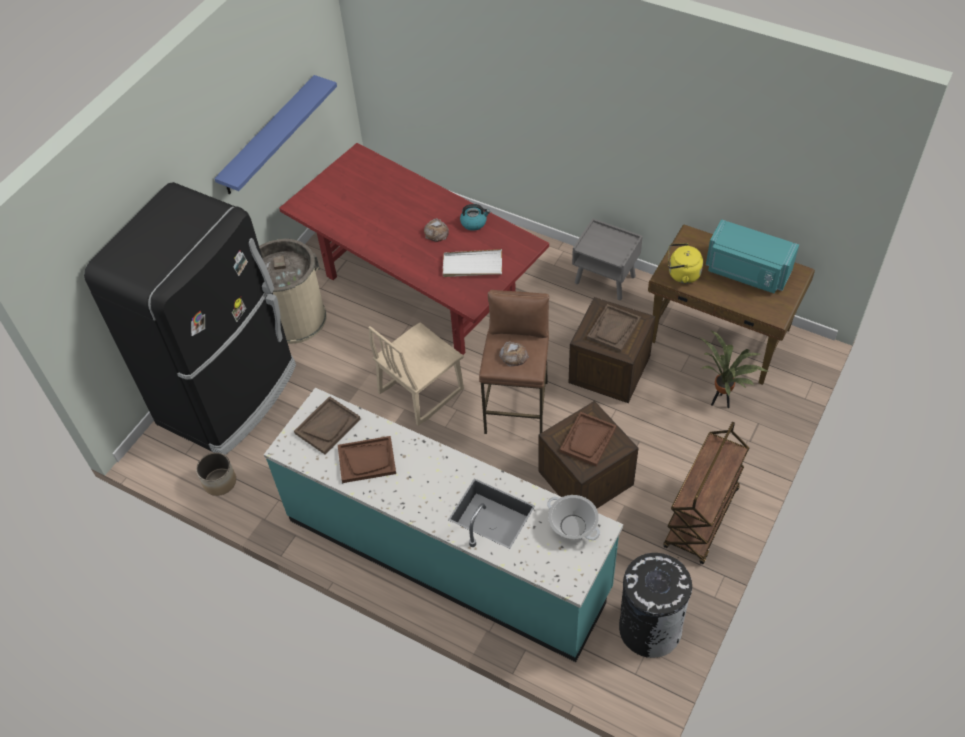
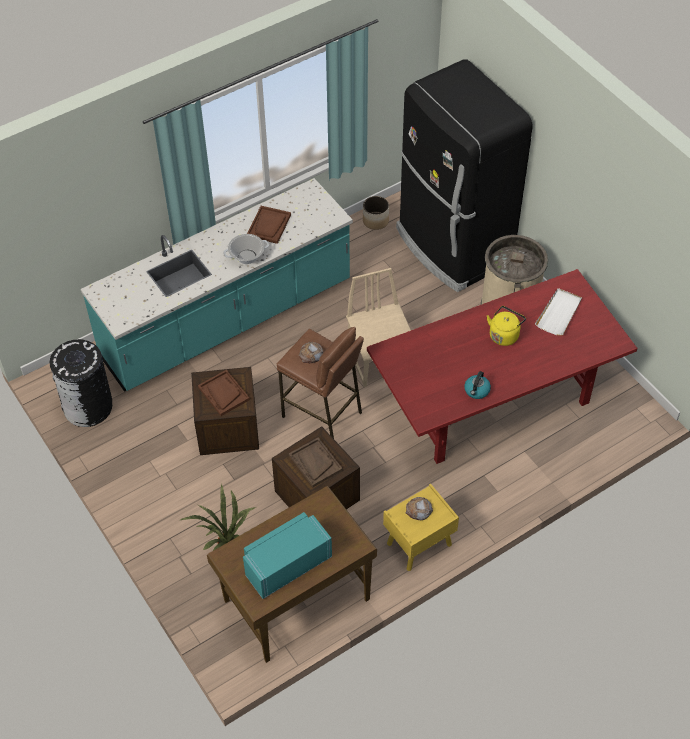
camera: 115 degrees right, 0 degrees up
blue shelf [214,75,337,194] -> none
brown tray [294,396,360,454] -> none
bread [424,218,449,242] -> bread moved to [406,497,433,520]
white tray [443,249,502,277] -> white tray moved to [535,288,582,336]
cooking pot [547,495,600,540] -> cooking pot moved to [223,234,269,264]
grey nightstand [572,218,643,300] -> yellow nightstand [383,484,459,571]
brown cart [663,422,749,564] -> none
yellow kettle [668,243,703,284] -> yellow kettle moved to [487,306,526,346]

